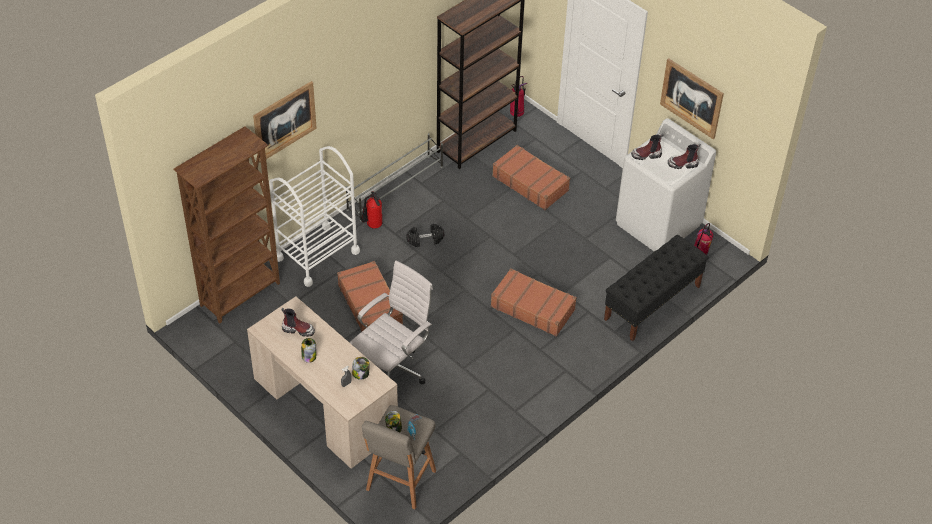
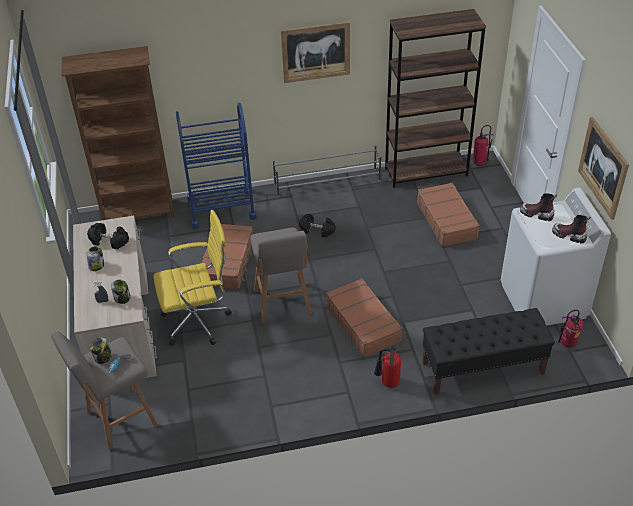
camera: 35 degrees right, 5 degrees down
picture [253,81,317,163] -> picture moved to [281,21,350,83]
white cart [269,146,360,287] -> blue cart [176,103,257,229]
boot [281,308,315,337] -> black dumbbell [87,223,129,249]
white office chair [350,261,433,384] -> yellow office chair [153,210,232,346]
fire extinguisher [361,191,382,229] -> fire extinguisher moved to [374,346,401,388]
none -> grey stool [250,227,312,323]

